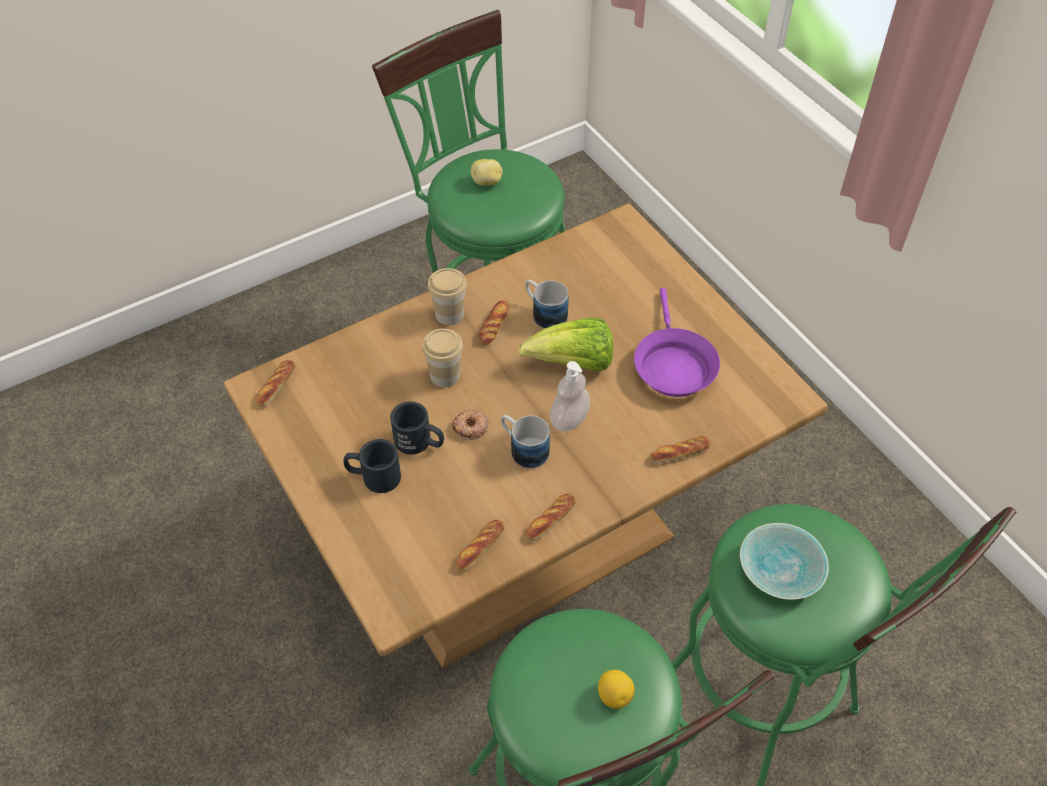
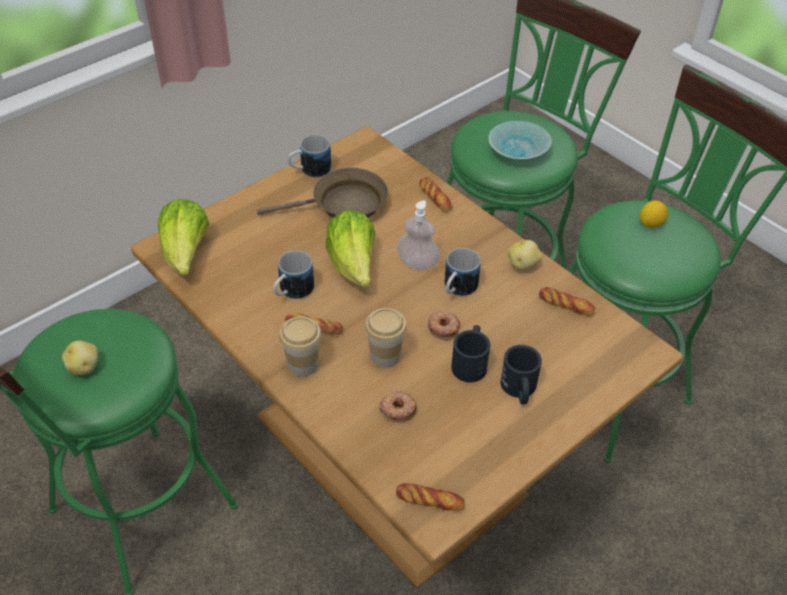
camera: 100 degrees left, 5 degrees down
bread [525,494,576,541] -> potato [508,240,542,271]
purple frying pan [634,288,720,397] -> brown frying pan [257,168,388,218]
none -> lettuce [158,199,209,275]
none -> mug [288,135,331,178]
none -> donut [379,391,417,423]

